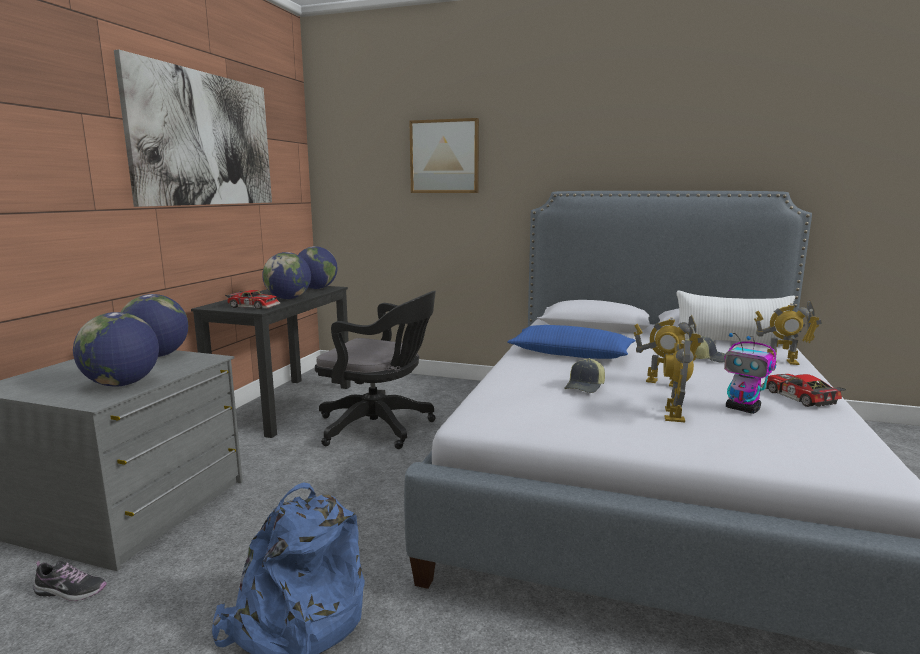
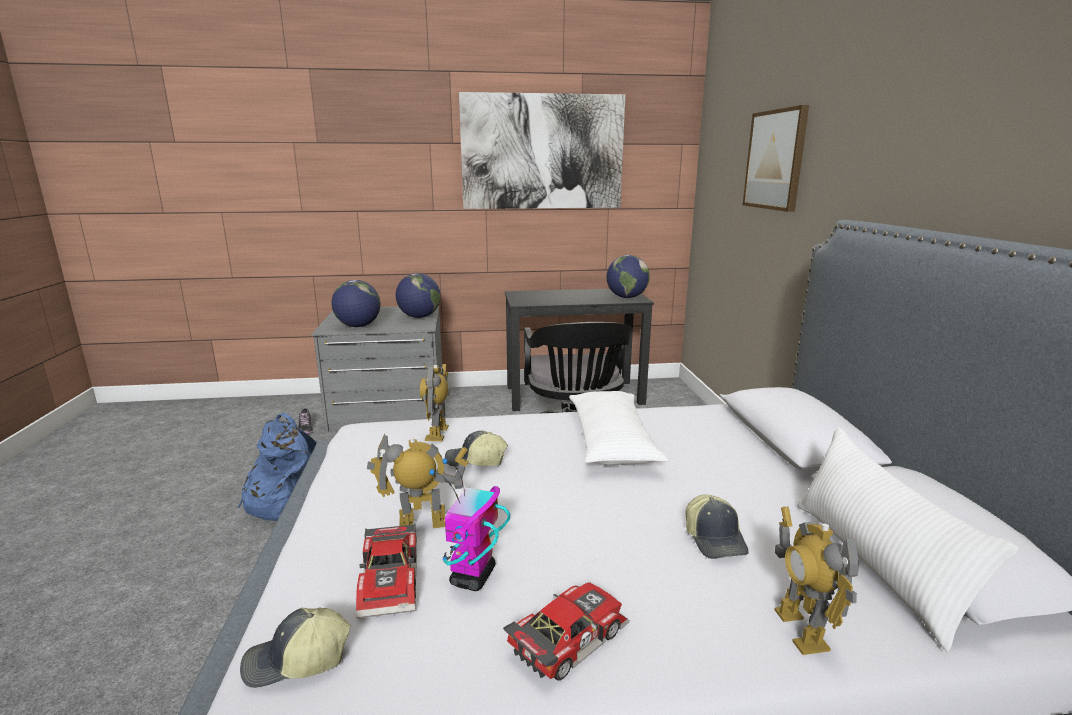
camera: 65 degrees right, 5 degrees up
toy car [225,290,281,309] -> toy car moved to [356,524,417,618]
globe [262,252,311,299] -> none
blue pillow [507,325,636,359] -> white pillow [569,391,668,465]
toy robot [634,314,704,387] -> toy robot moved to [420,364,450,441]
none -> cap [240,607,351,688]

